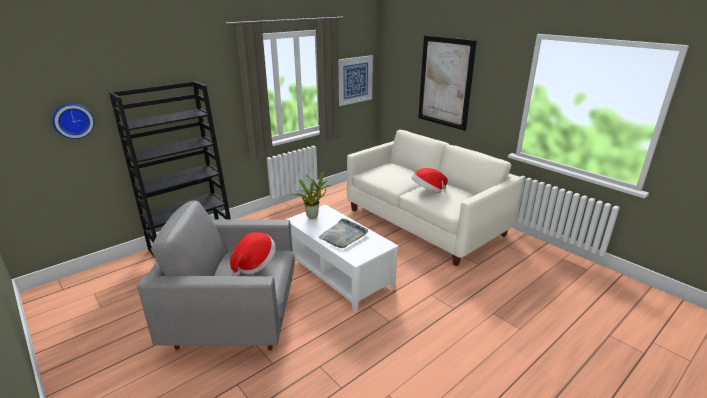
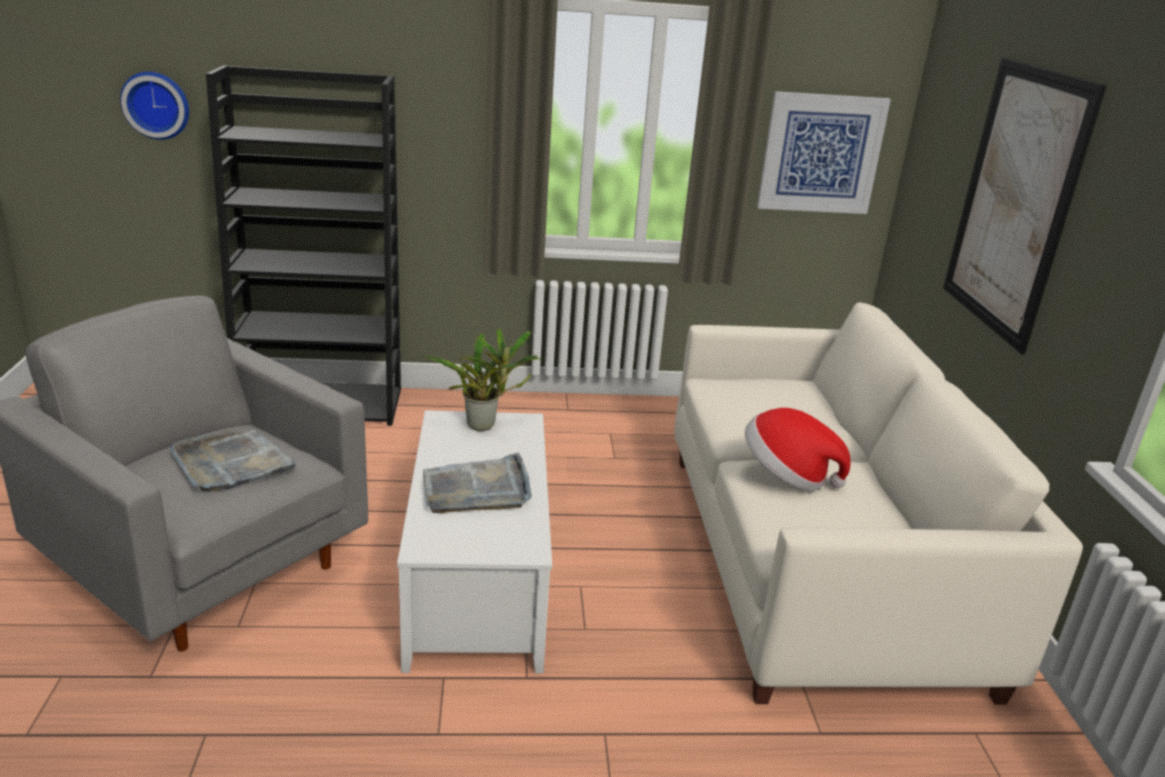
camera: 35 degrees right, 0 degrees up
hat [230,232,276,276] -> grey tray [169,430,299,492]

